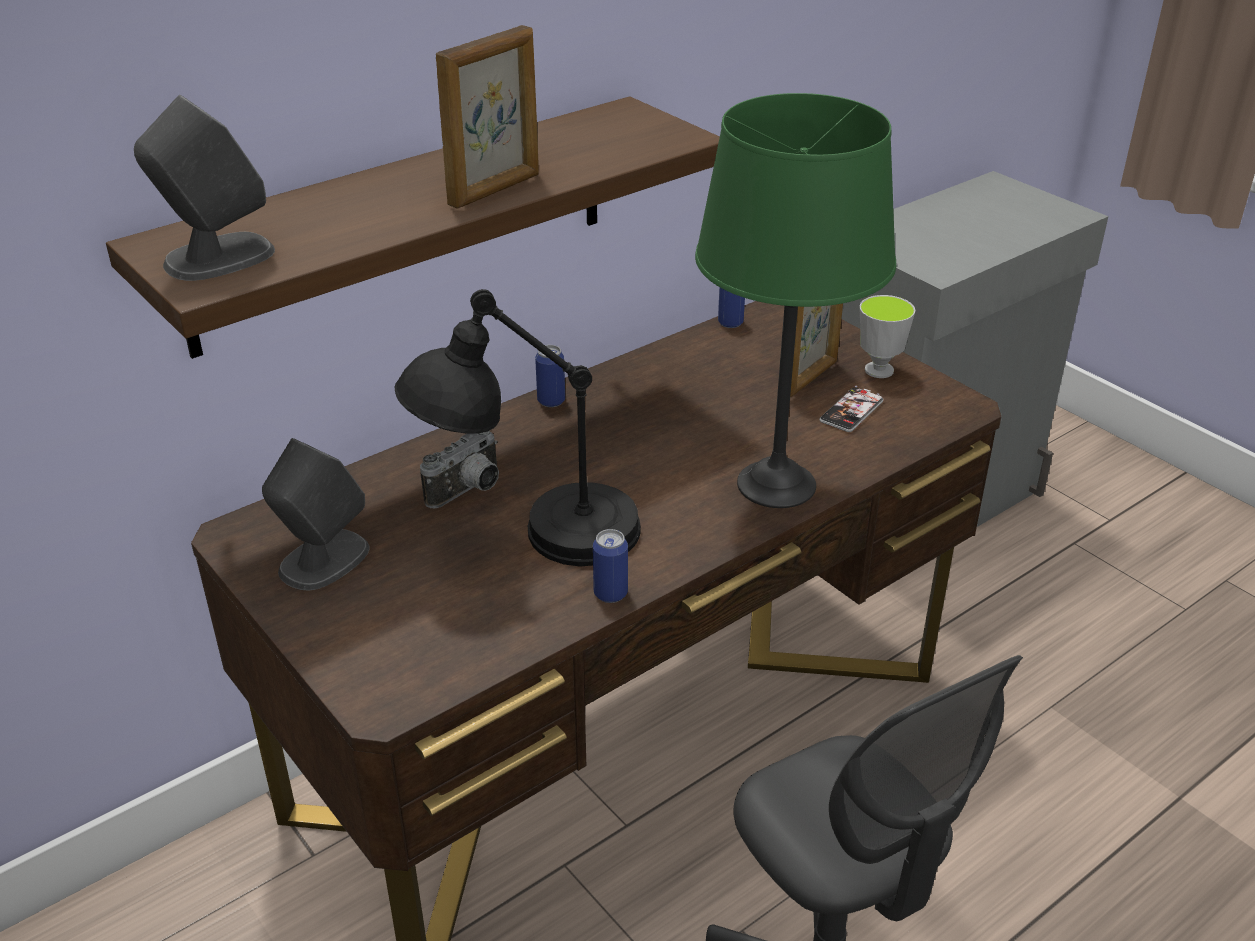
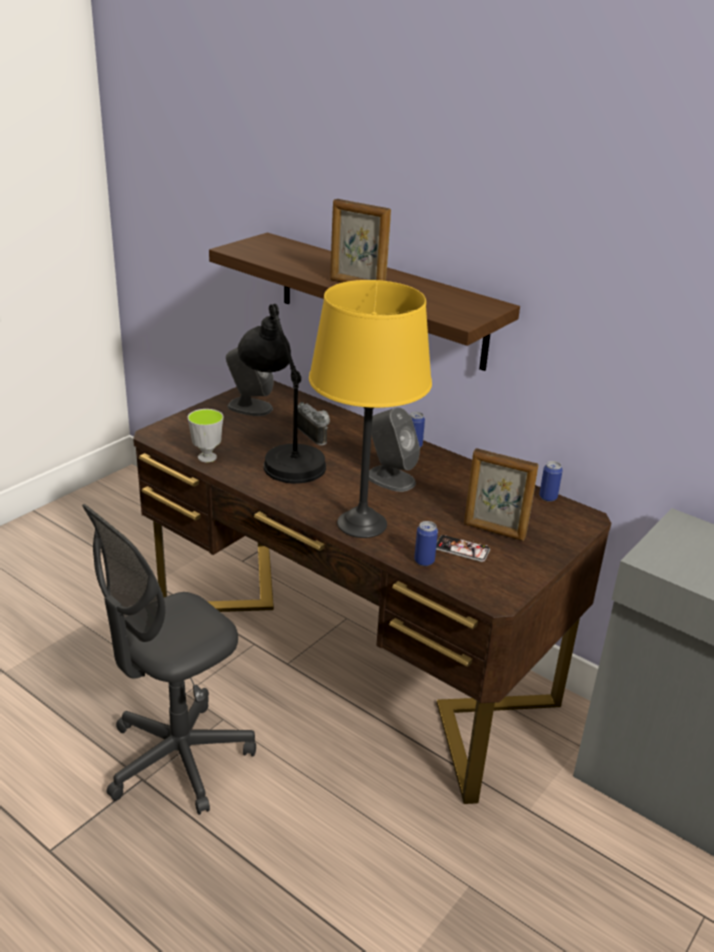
camera: 75 degrees right, 5 degrees down
grey speaker [134,95,275,281] -> grey speaker moved to [369,407,420,492]
camera [420,430,499,508] -> camera turned 150 degrees counterclockwise [297,402,330,445]
can [593,529,628,603] -> can moved to [414,521,438,566]
green table lamp [695,93,896,508] -> yellow table lamp [309,280,432,538]
cup [859,295,915,378] -> cup moved to [188,409,224,462]

